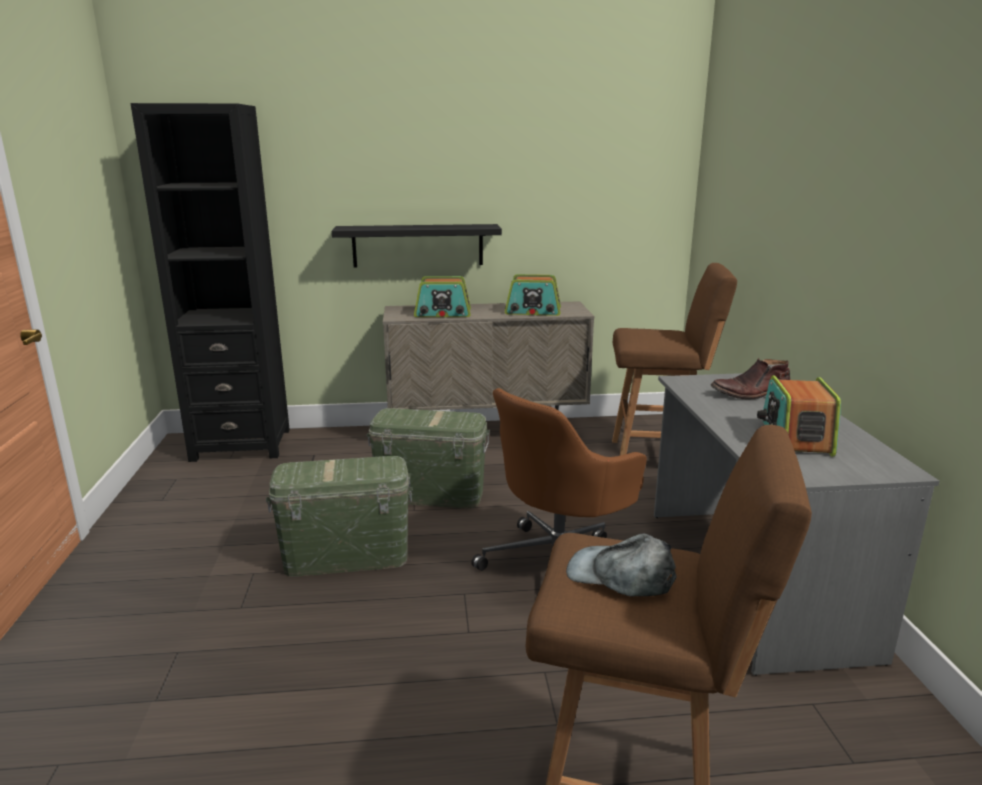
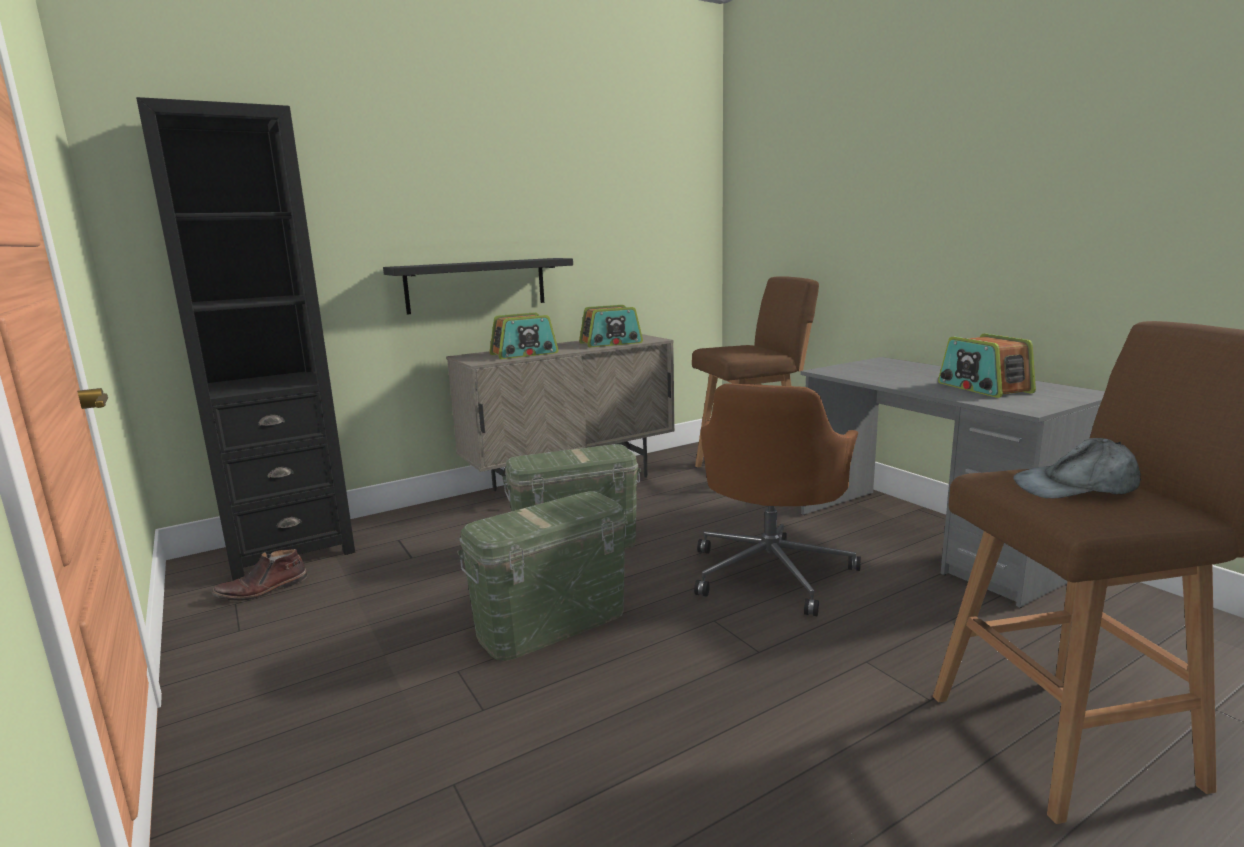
camera: 25 degrees left, 5 degrees down
brown boot [711,358,790,399] -> brown boot moved to [212,549,308,601]

